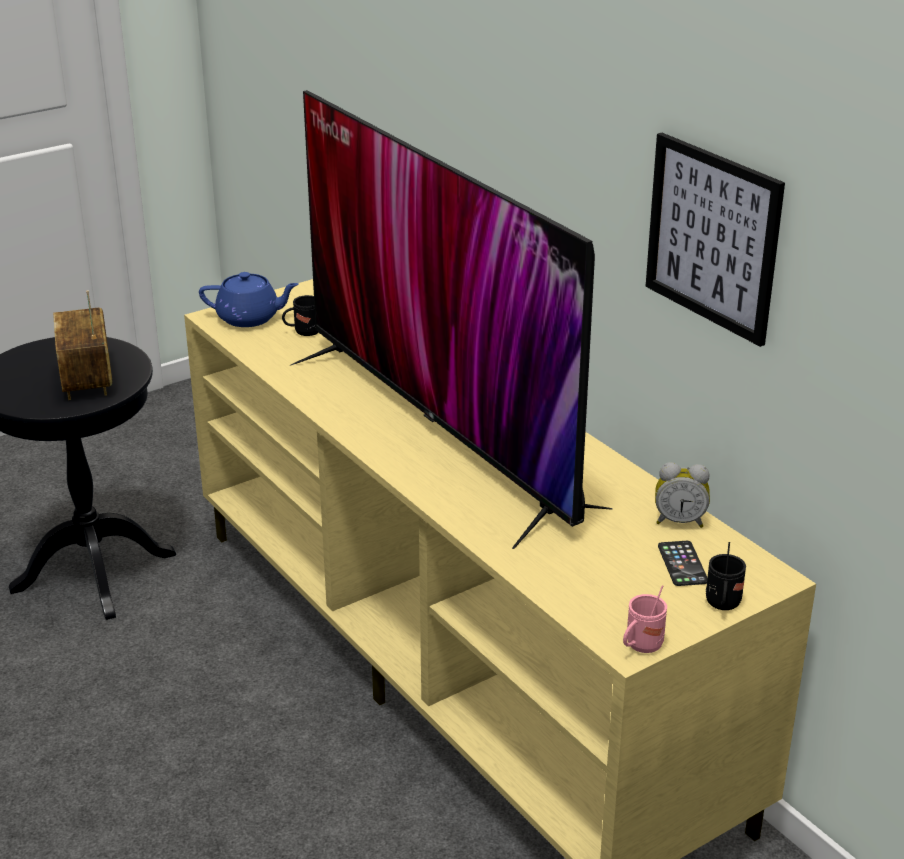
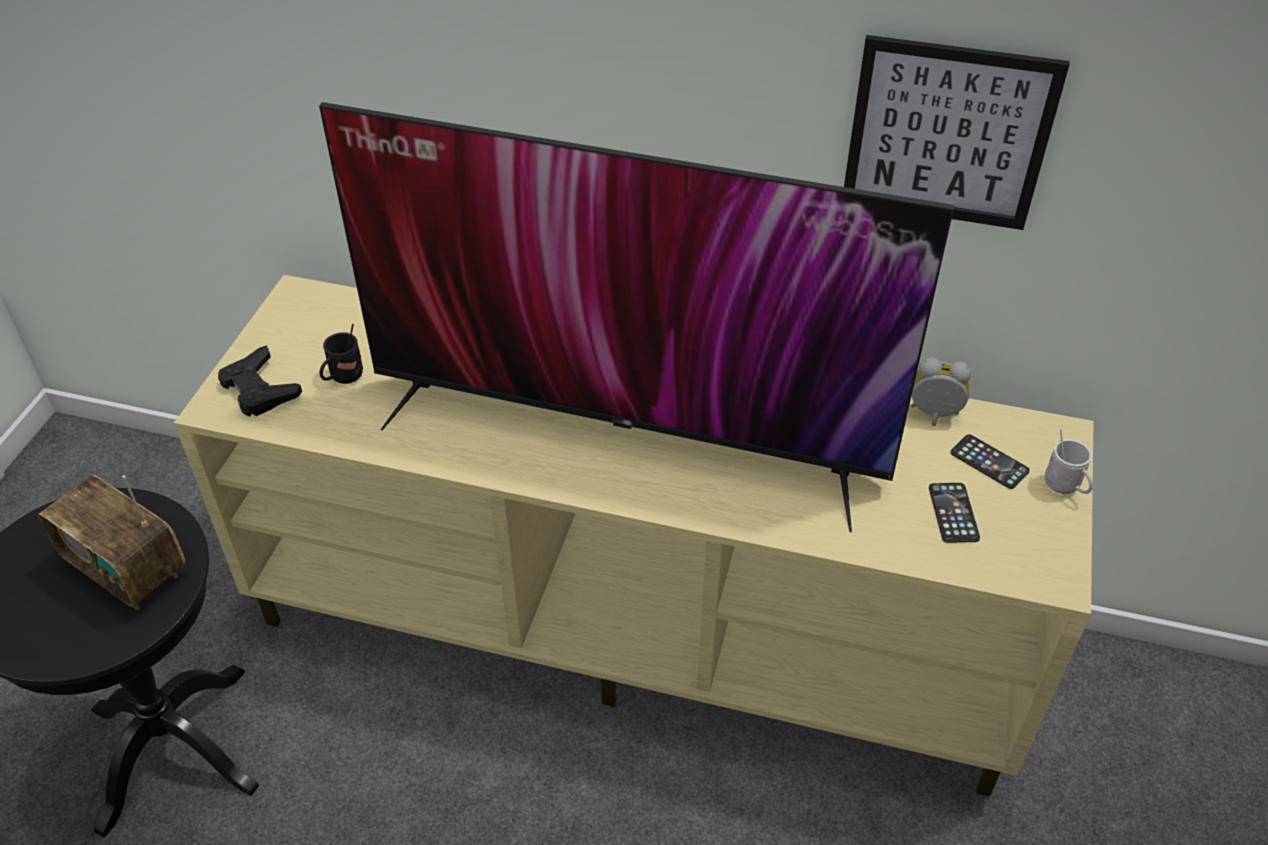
camera: 40 degrees left, 15 degrees up
blue teapot [199,272,299,327] -> black game controller [218,345,302,417]
pink mug [623,585,667,653] -> none
alarm clock [655,462,710,528] -> alarm clock turned 135 degrees counterclockwise [911,357,971,426]
black mug [706,542,746,610] -> white mug [1045,429,1093,494]
none -> phone [929,483,980,543]

